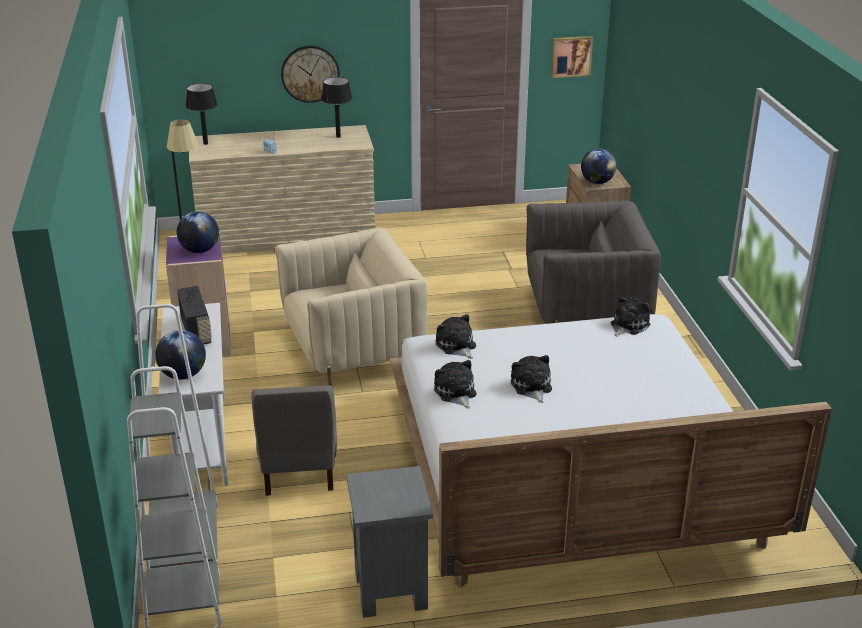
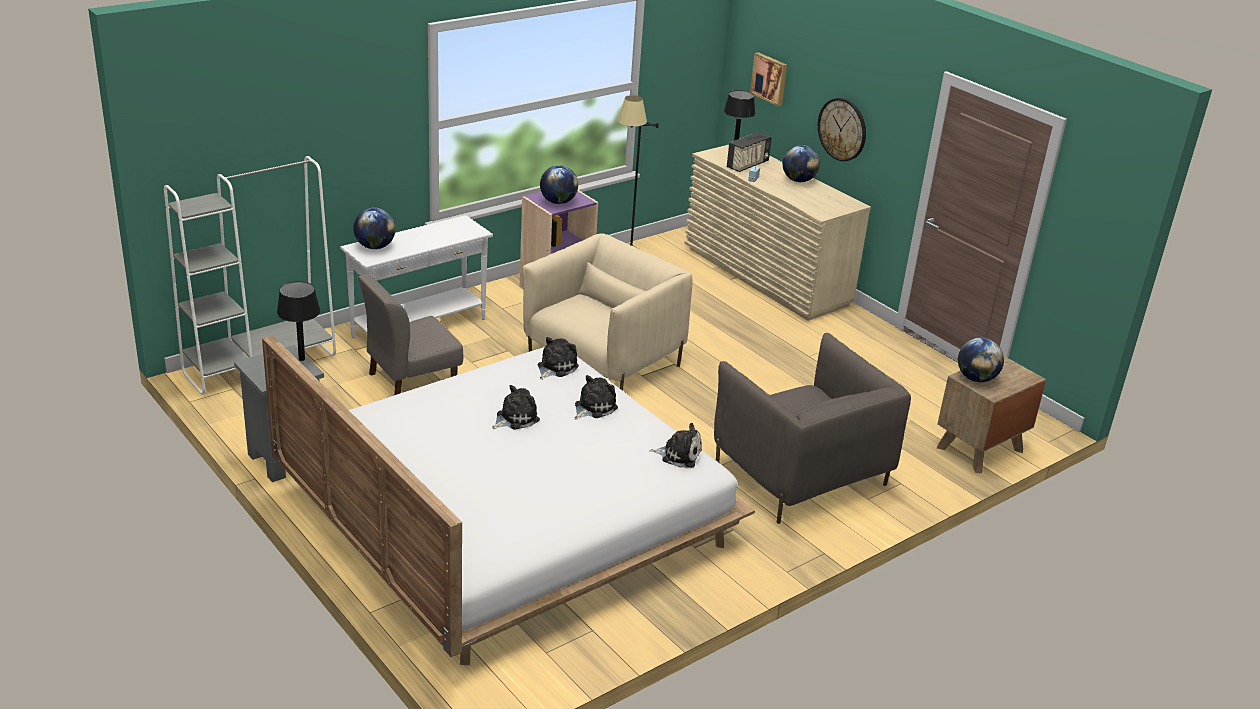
camera: 60 degrees right, 0 degrees up
radio [177,286,212,344] -> radio moved to [727,132,772,172]
beige armchair [275,228,428,386] -> beige armchair turned 90 degrees counterclockwise [522,233,692,391]
black table lamp [321,77,352,138] -> black table lamp moved to [277,281,320,361]
plush toy [434,360,476,408] -> plush toy moved to [575,375,618,420]
picture [551,36,593,78] -> picture moved to [750,52,787,106]
none -> globe [783,145,820,182]

